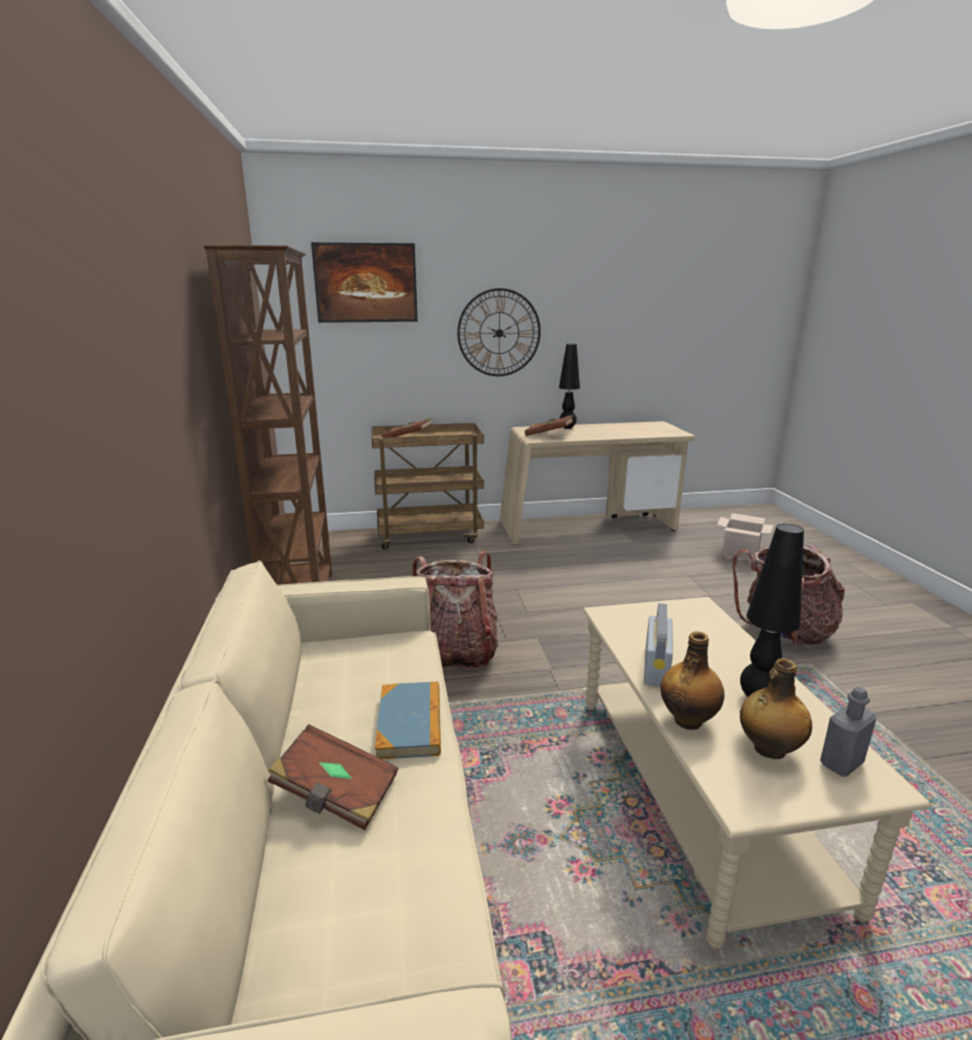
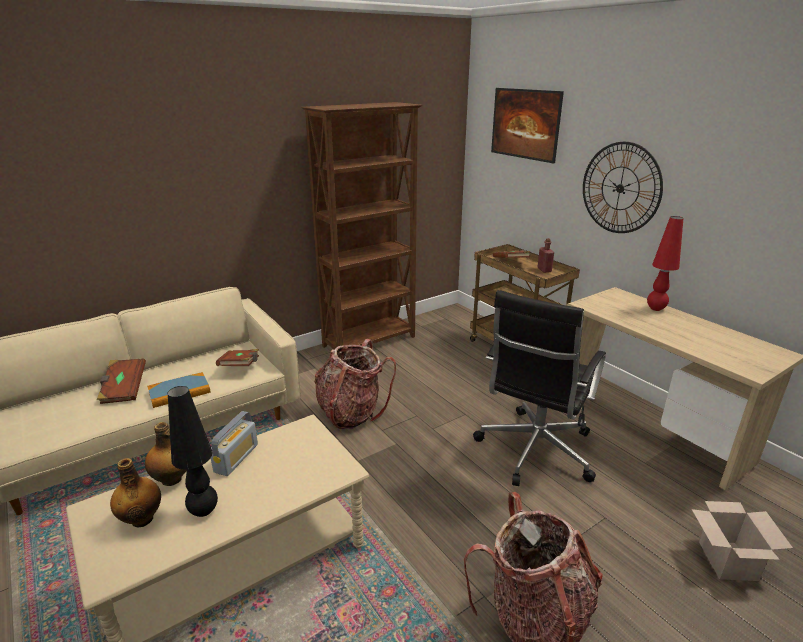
camera: 65 degrees right, 5 degrees up
brown book [525,415,573,436] -> brown book moved to [216,349,259,366]
black table lamp [559,344,580,429] -> red table lamp [647,216,684,311]
radio [644,603,673,687] -> radio turned 60 degrees counterclockwise [211,411,258,476]
grey bottle [820,687,877,777] -> none
none -> black office chair [473,290,606,486]
none -> red bottle [538,238,554,273]

